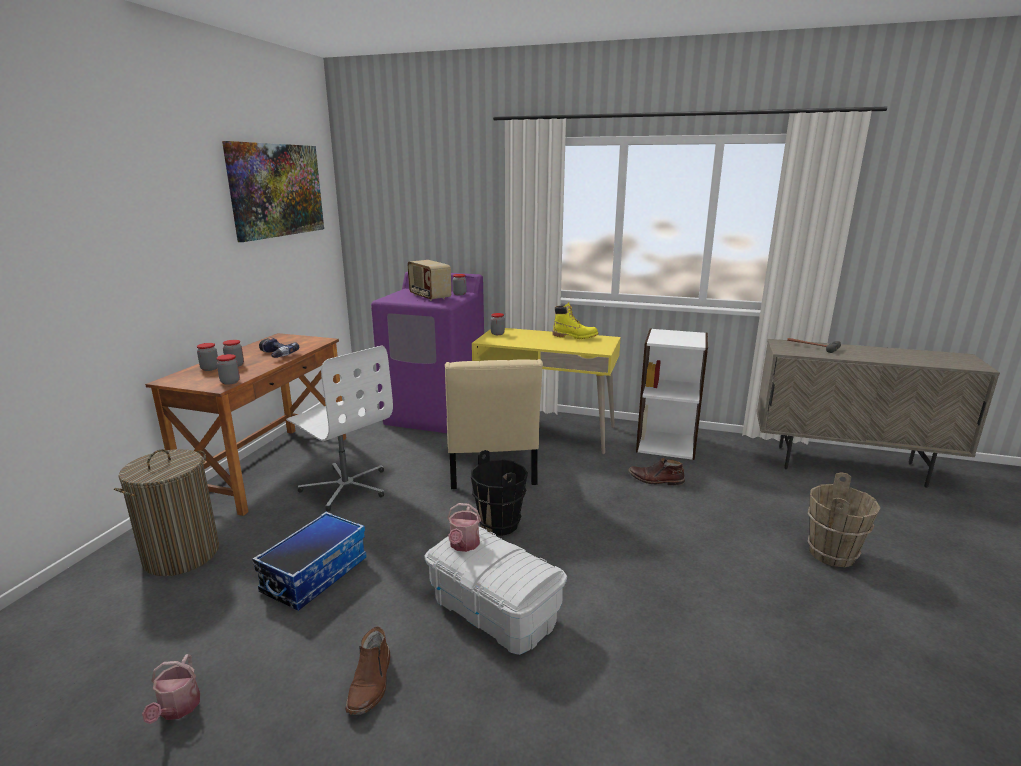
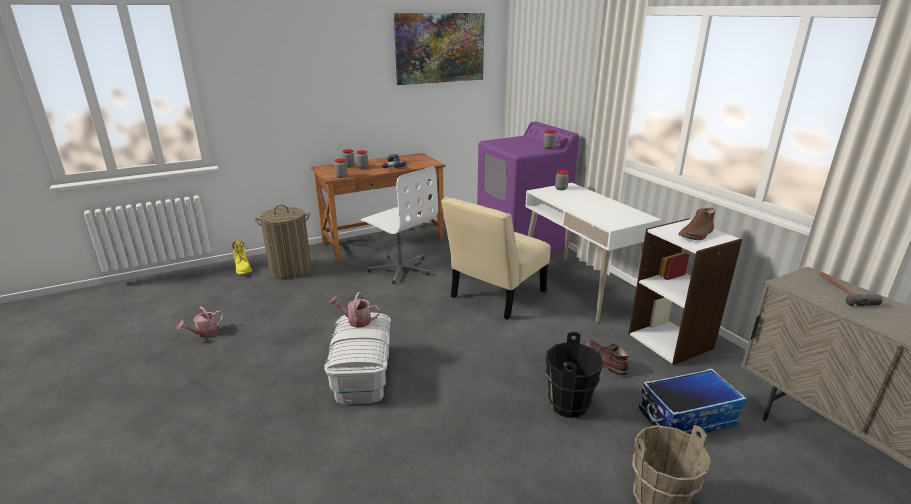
camera: 45 degrees right, 5 degrees up
storage box [252,512,367,611] -> storage box moved to [639,368,747,435]
white office chair [286,345,393,511] -> white office chair turned 45 degrees counterclockwise [361,166,438,284]
brown boot [346,626,390,715] -> brown boot moved to [678,208,715,240]
radio [407,260,451,301] -> none
watering can [447,503,481,552] -> watering can turned 45 degrees clockwise [329,292,380,328]
black bucket [471,450,528,536] -> black bucket moved to [545,332,604,418]
yellow desk [472,328,621,454] -> white desk [525,183,662,323]
yellow boot [552,302,598,339] -> yellow boot moved to [232,241,252,275]

